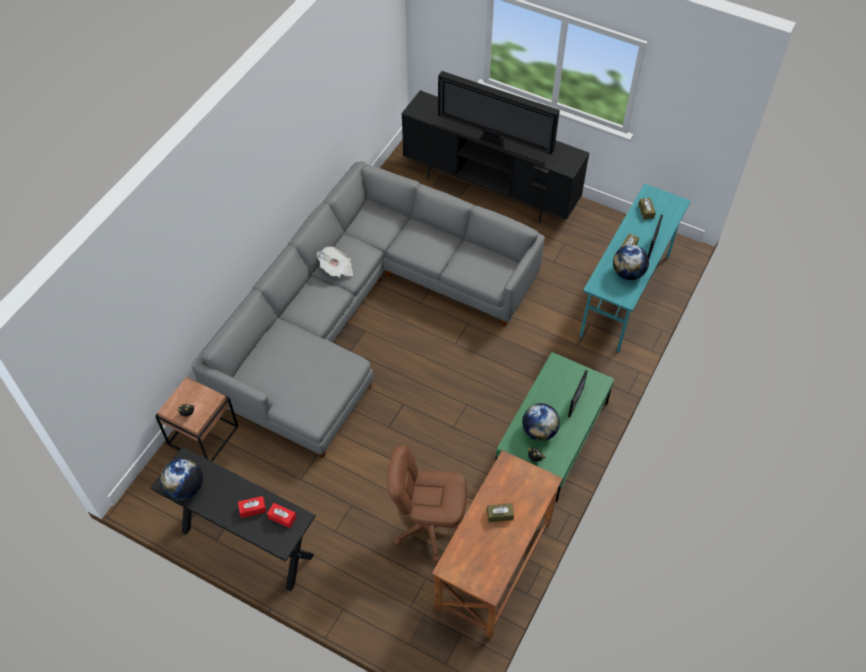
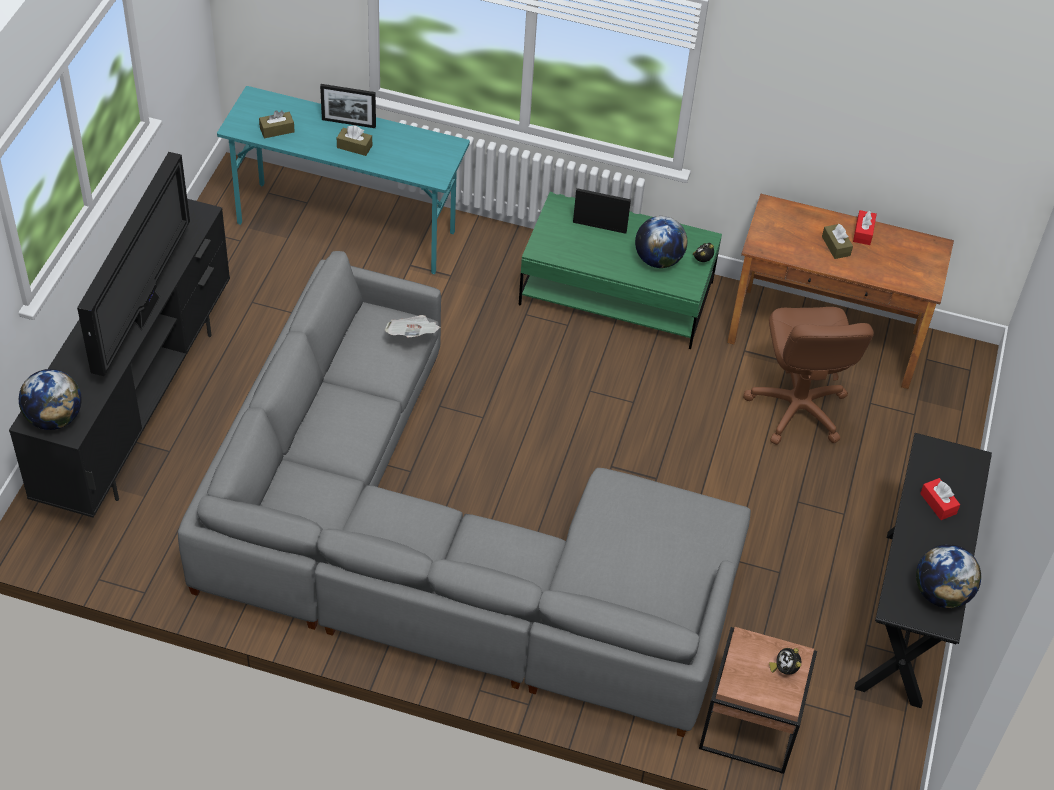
camera: 105 degrees left, 5 degrees down
red tissue box [267,503,296,528] -> red tissue box moved to [853,210,877,245]
newspaper [317,246,353,277] -> newspaper moved to [384,315,441,337]
globe [613,245,649,280] -> globe moved to [19,369,82,430]

